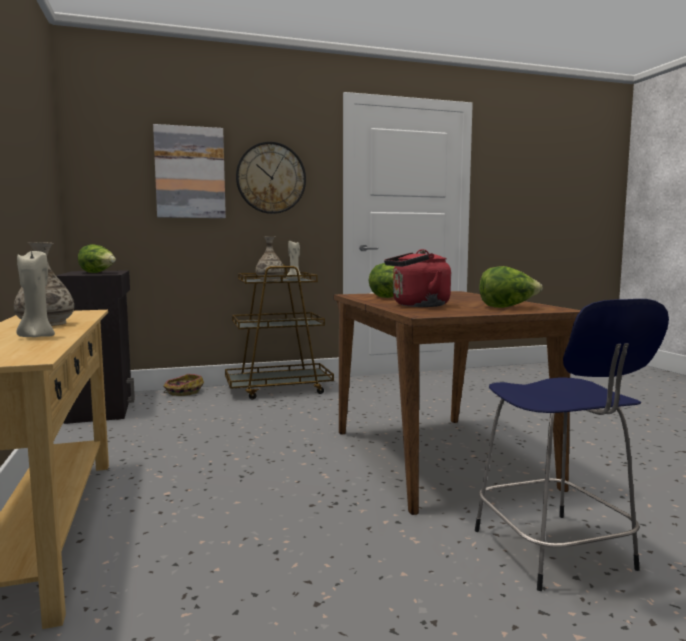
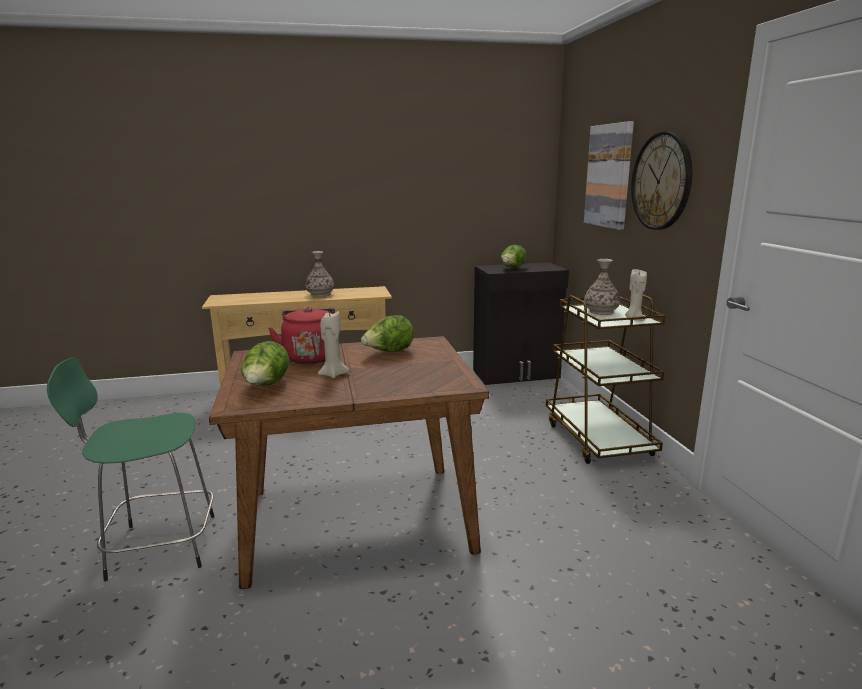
camera: 95 degrees right, 10 degrees up
beige candle [16,249,55,337] -> beige candle moved to [317,311,350,378]
basket [163,374,204,396] -> none
blue stool [475,299,669,591] -> green stool [47,358,214,581]

